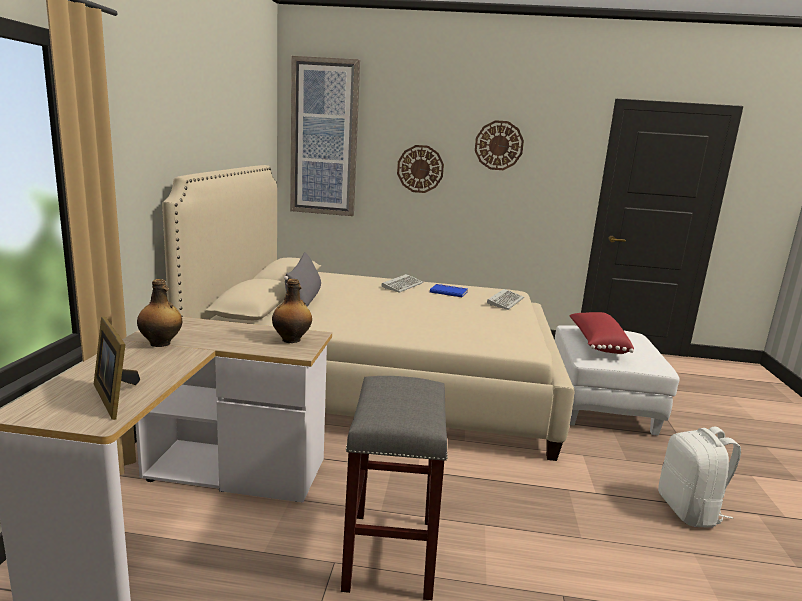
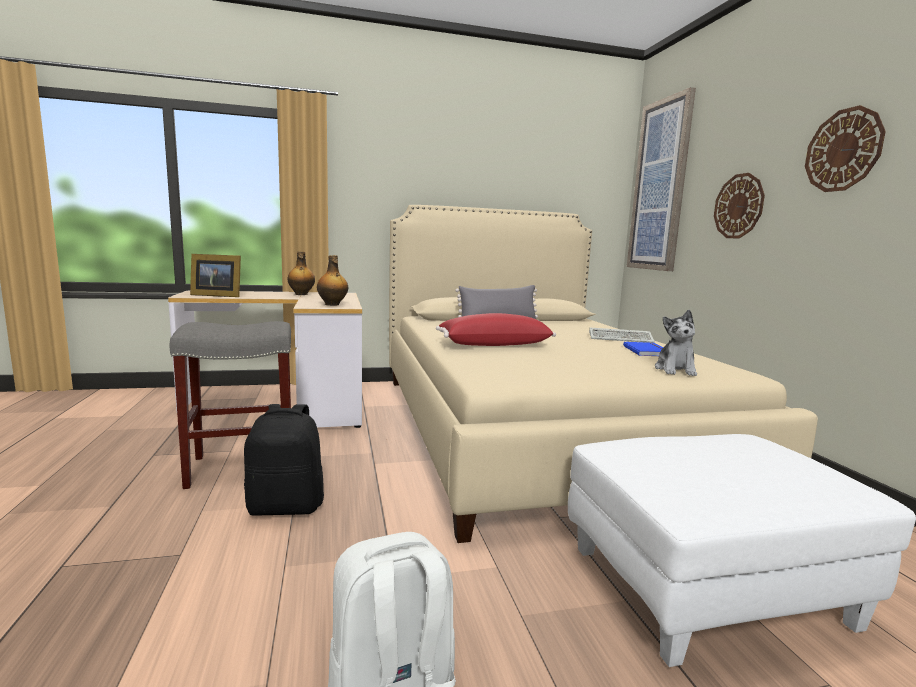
camera: 70 degrees right, 5 degrees down
picture frame [94,317,140,420] -> picture frame turned 120 degrees counterclockwise [190,254,241,297]
keyboard [487,289,524,310] -> plush toy [655,310,697,376]
red pillow [569,312,634,354] -> red pillow moved to [436,313,556,346]
none -> black backpack [244,404,324,516]

